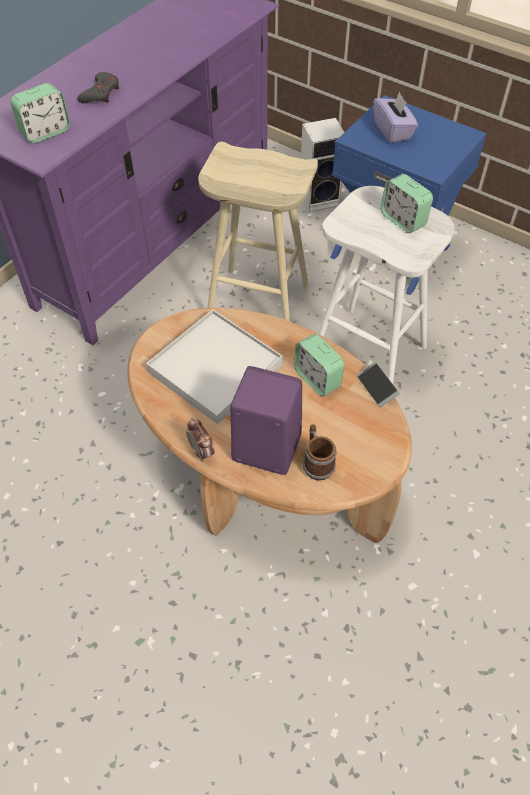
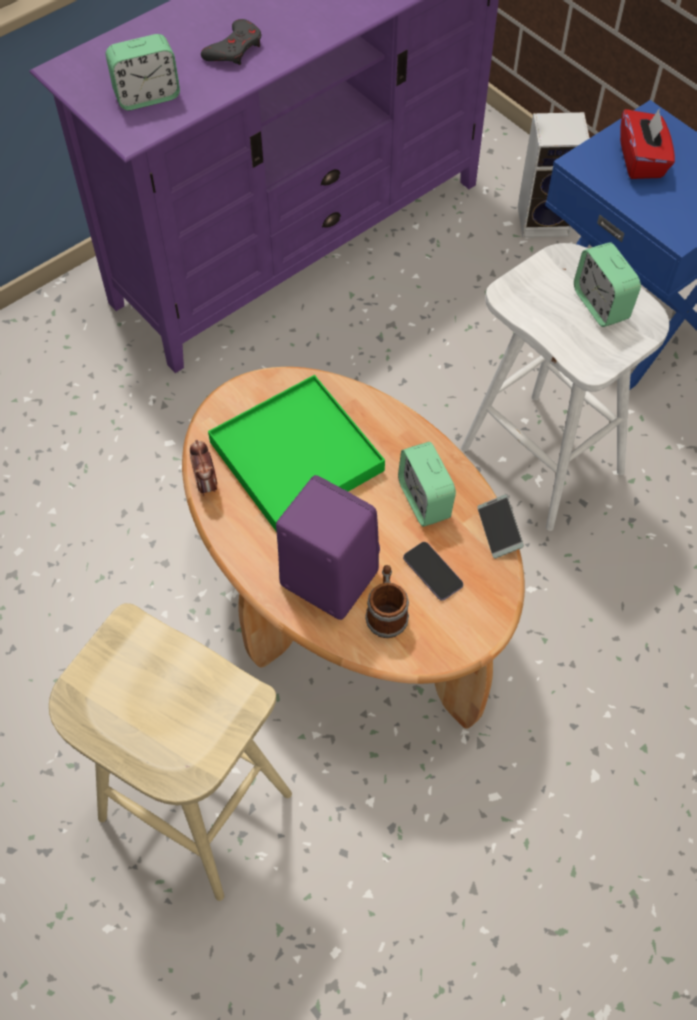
camera: 15 degrees right, 5 degrees up
white tray [146,309,283,424] -> green tray [208,375,385,531]
alarm clock [186,418,215,462] -> alarm clock moved to [190,440,217,496]
beige stool [198,142,318,321] -> beige stool moved to [49,603,292,901]
purple tissue box [374,92,418,143] -> red tissue box [620,108,675,179]
none -> phone [403,542,463,601]

